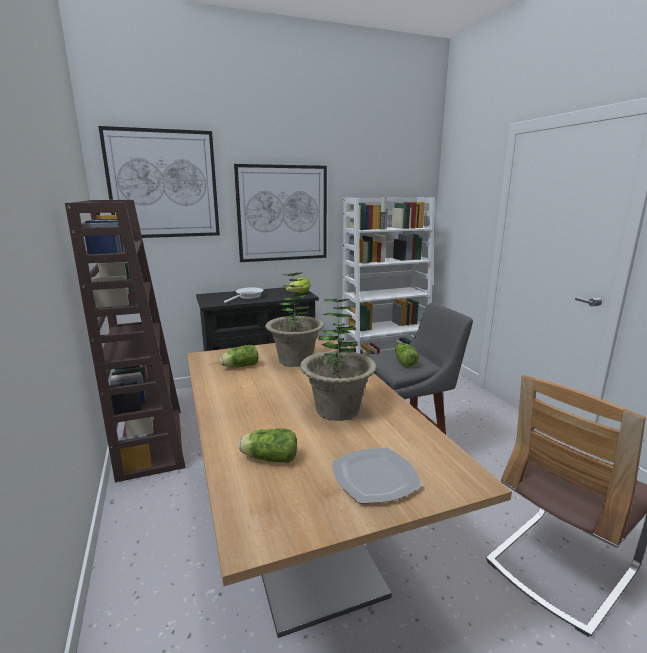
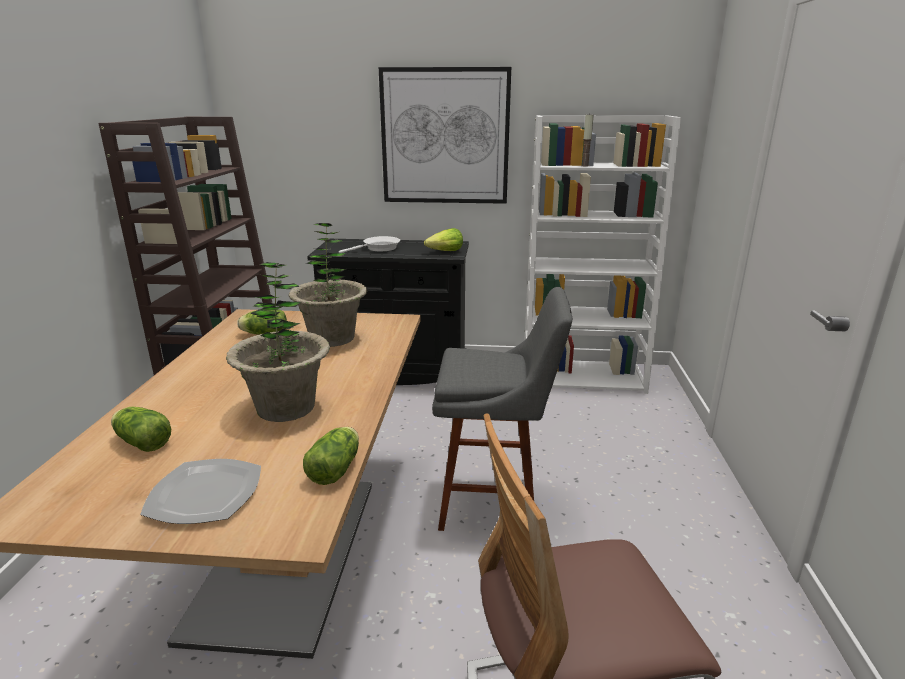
camera: 25 degrees right, 5 degrees up
picture [98,126,220,238] -> none
lettuce [395,343,419,367] -> lettuce moved to [303,427,359,485]

